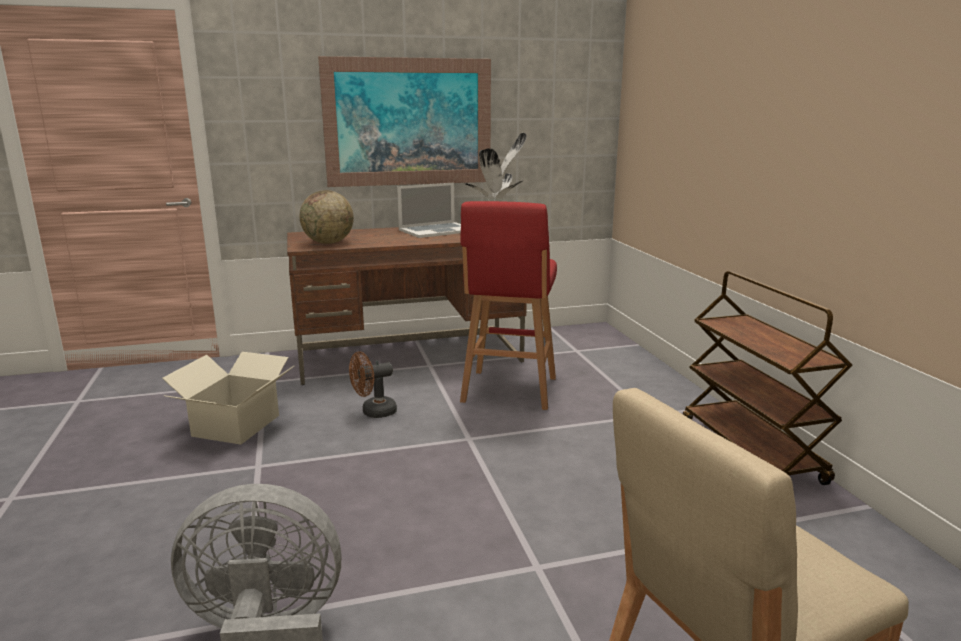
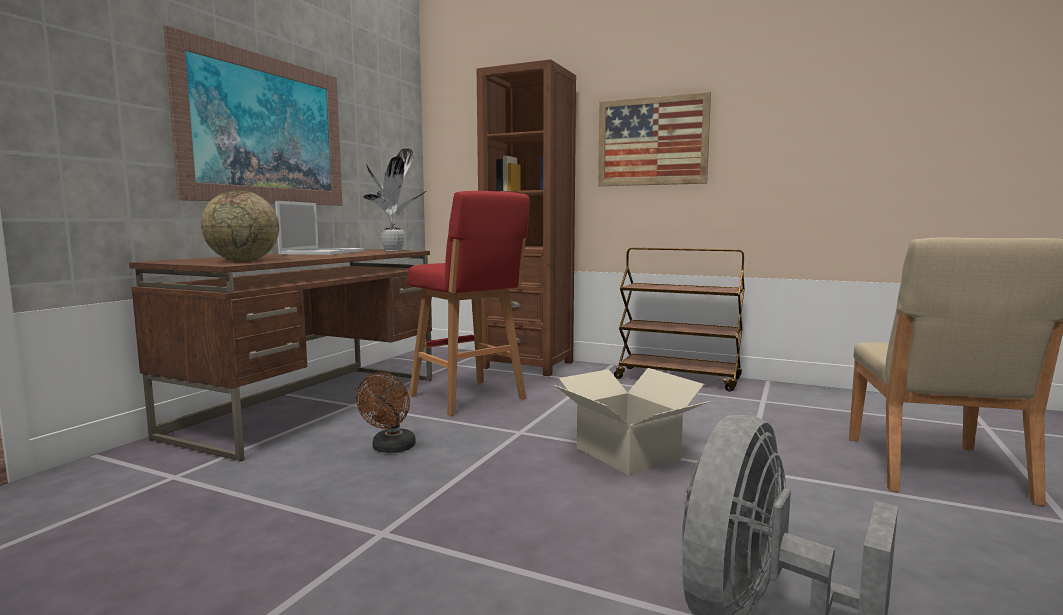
camera: 50 degrees left, 10 degrees down
cardboard box [162,352,294,445] -> cardboard box moved to [554,368,710,475]
none -> brown bookcase [477,59,576,376]
none -> picture [598,92,711,186]

